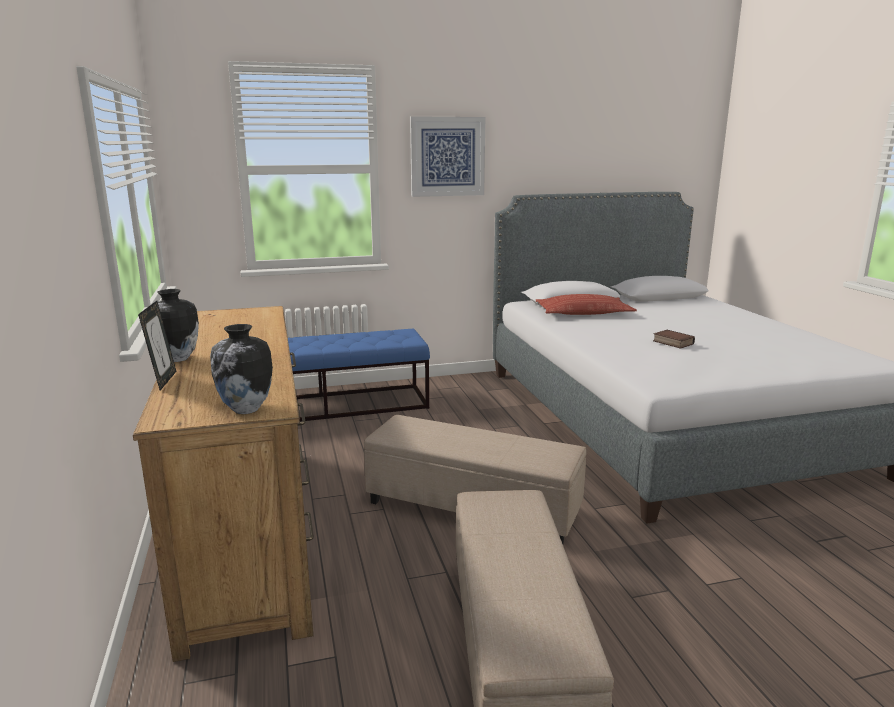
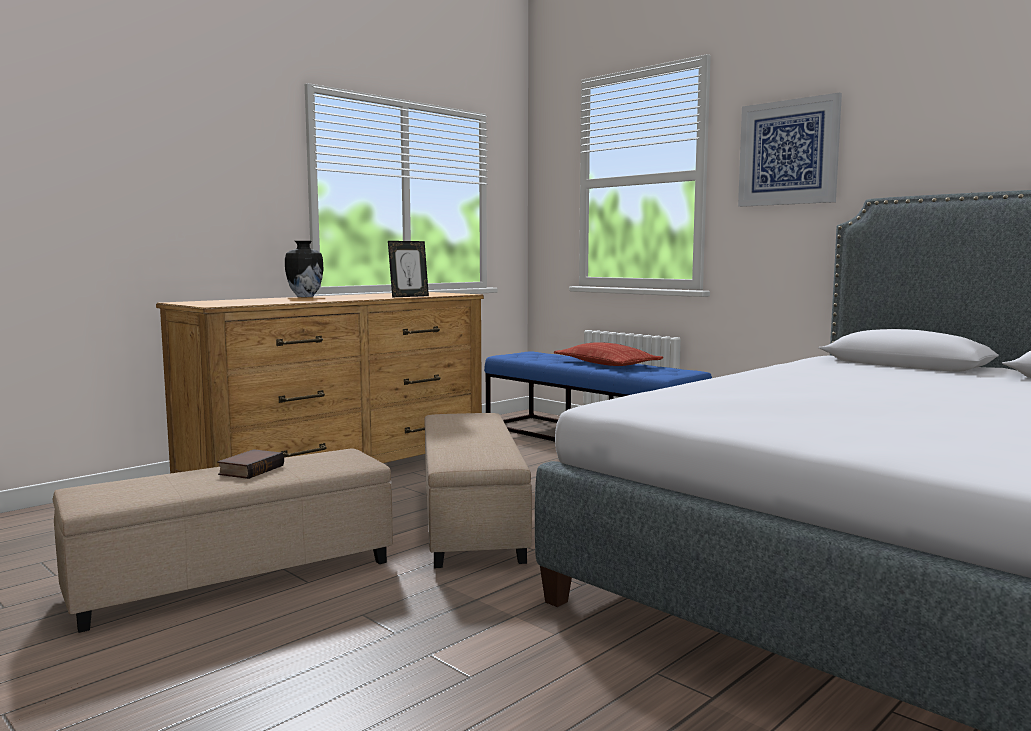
camera: 60 degrees right, 10 degrees down
picture frame [138,301,177,391] -> picture frame moved to [388,241,429,297]
vase [210,324,273,414] -> none
pillow [535,294,637,315] -> pillow moved to [554,342,664,366]
book [653,330,695,349] -> book moved to [218,449,284,479]

